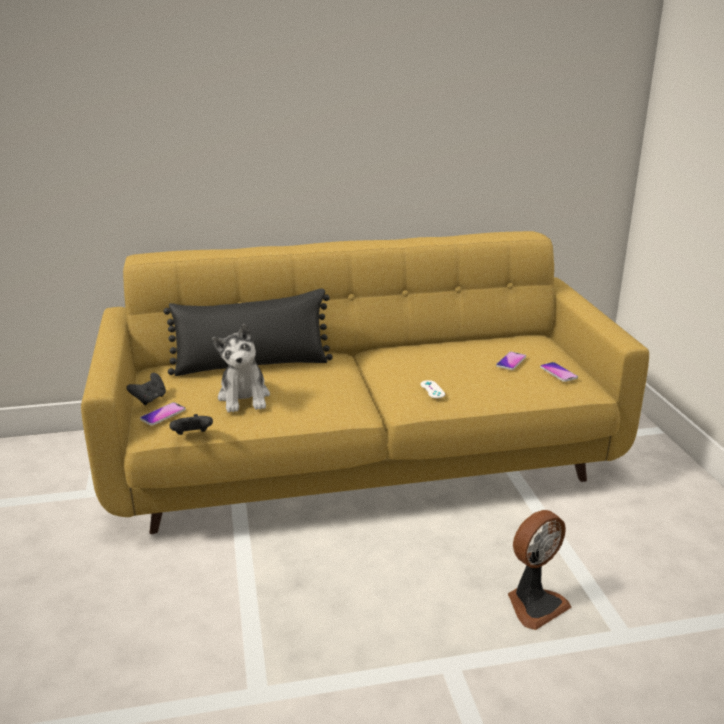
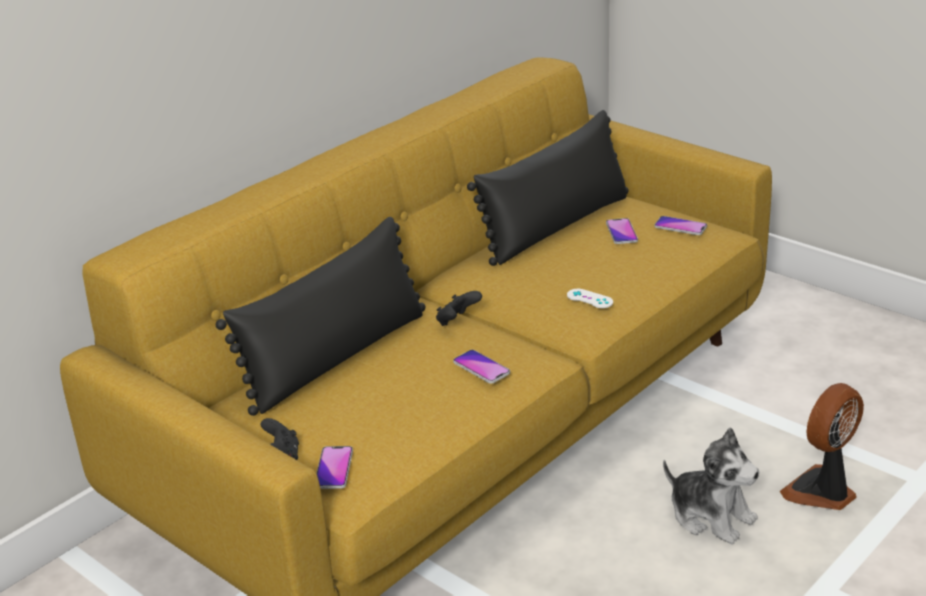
camera: 35 degrees left, 5 degrees up
black game controller [170,414,213,435] -> black game controller moved to [436,291,482,326]
plush toy [212,324,270,413] -> plush toy moved to [663,427,759,544]
fan [508,510,572,630] -> fan turned 150 degrees counterclockwise [780,383,864,510]
none -> phone [453,350,510,384]
none -> black pillow [467,110,629,266]

